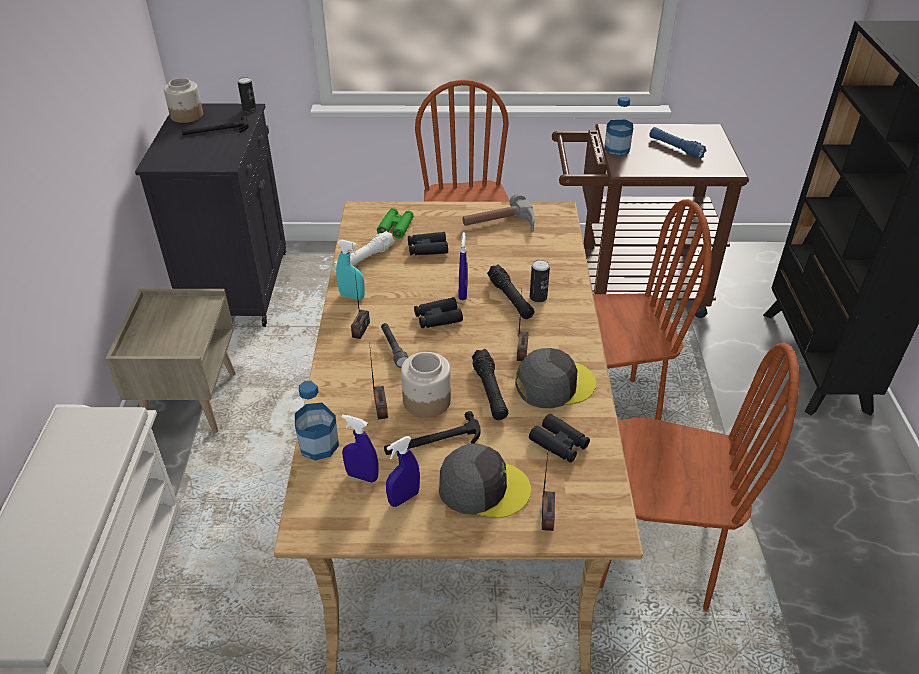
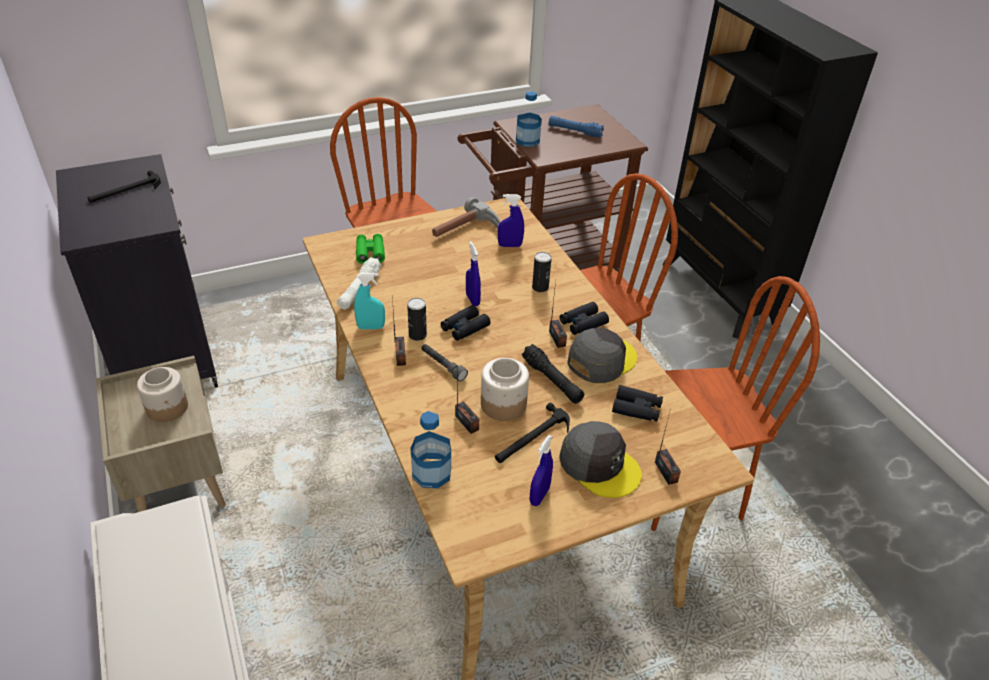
camera: 25 degrees left, 0 degrees up
jar [164,78,203,123] -> jar moved to [137,367,188,422]
can [237,77,256,112] -> can moved to [407,298,427,341]
blue spray bottle [342,415,379,483] -> blue spray bottle moved to [498,194,524,247]
black binoculars [408,232,448,255] -> black binoculars moved to [560,302,609,335]
grey cap [439,443,531,518] -> grey cap turned 60 degrees clockwise [559,421,642,498]
black flashlight [487,264,534,319] -> none

